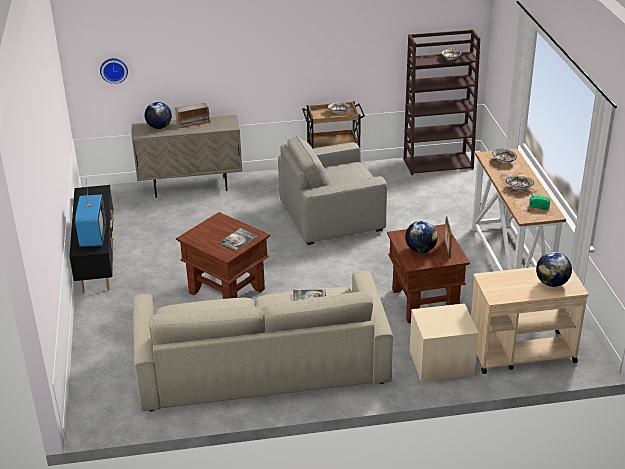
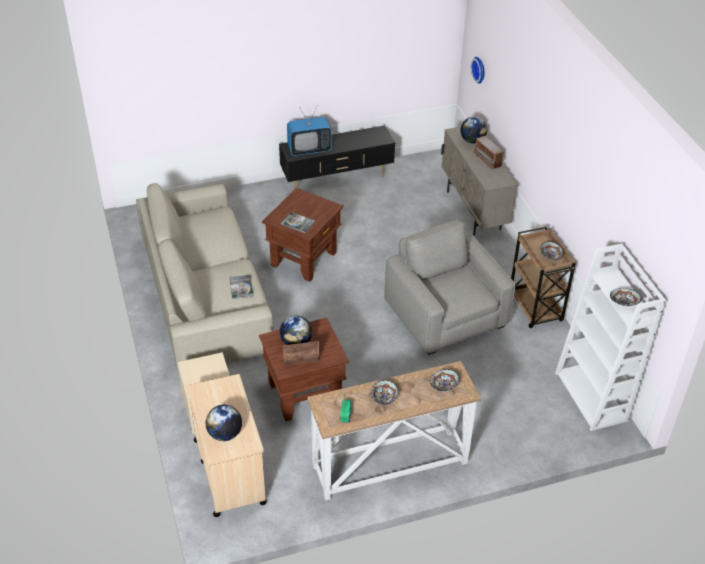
camera: 80 degrees right, 10 degrees up
brown bookcase [404,29,480,175] -> white bookcase [555,243,666,431]

